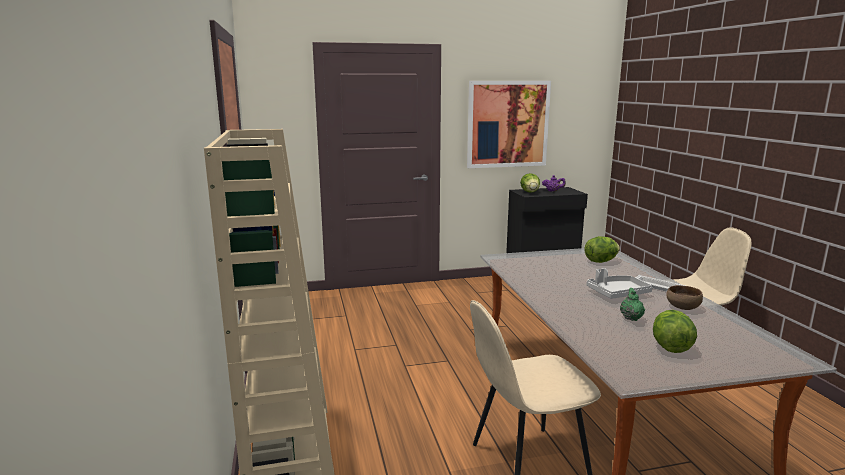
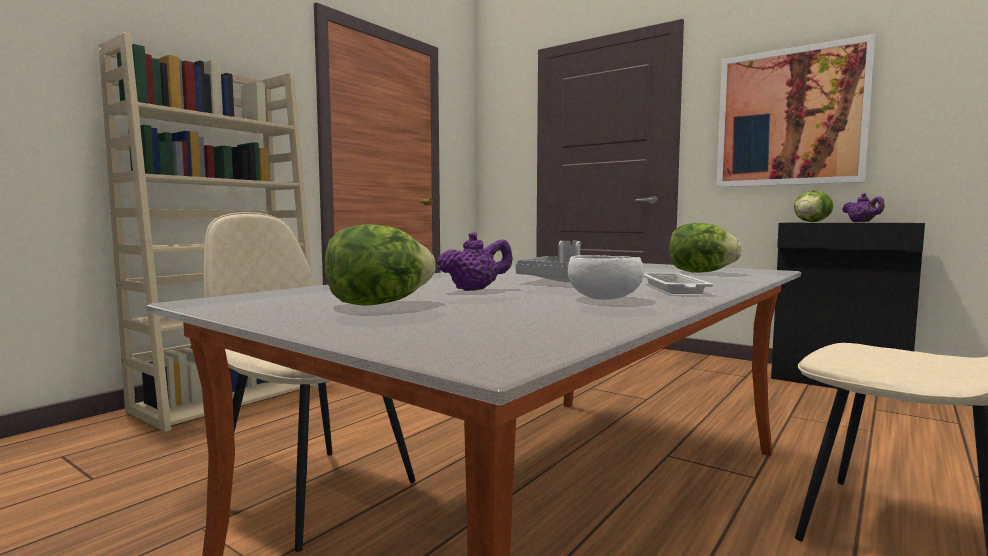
camera: 50 degrees right, 10 degrees down
green teapot [620,288,645,321] -> purple teapot [437,232,513,291]
brown bowl [666,285,703,310] -> white bowl [568,255,644,300]

